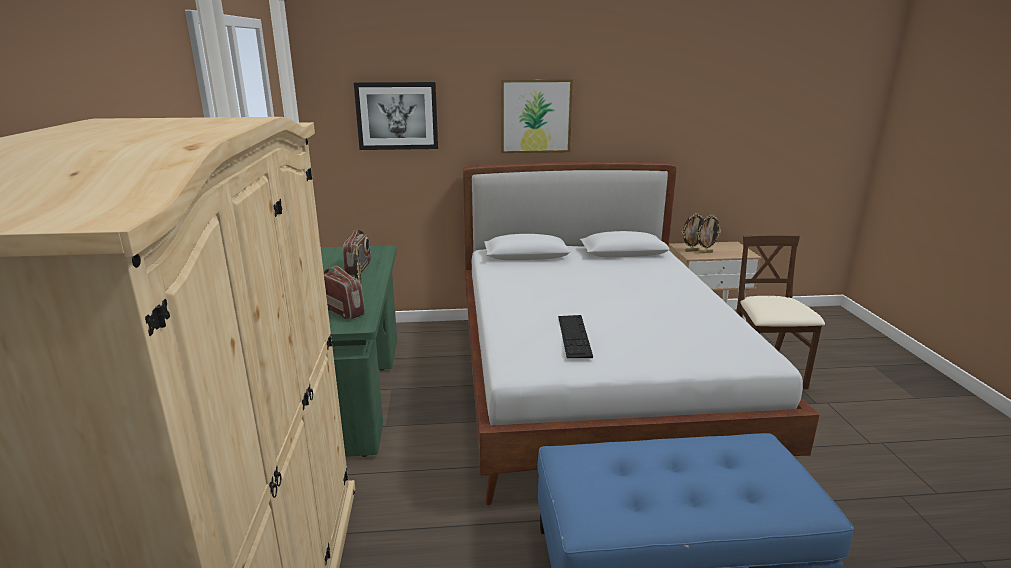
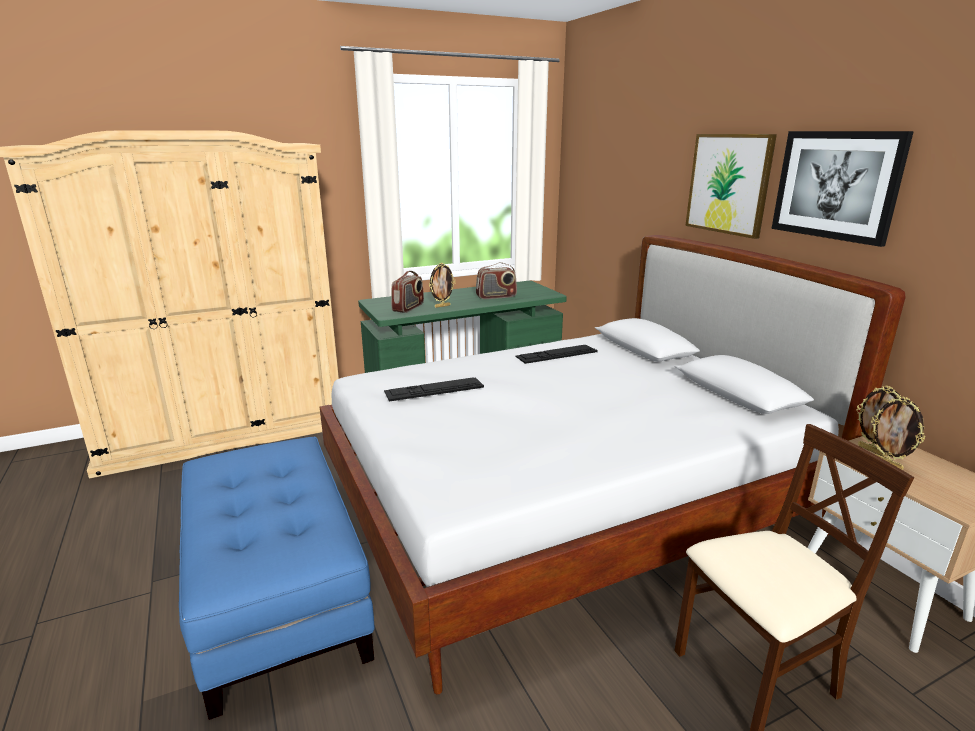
camera: 70 degrees right, 0 degrees up
picture [354,82,438,150] -> picture moved to [771,131,914,247]
none -> keyboard [515,345,598,364]

